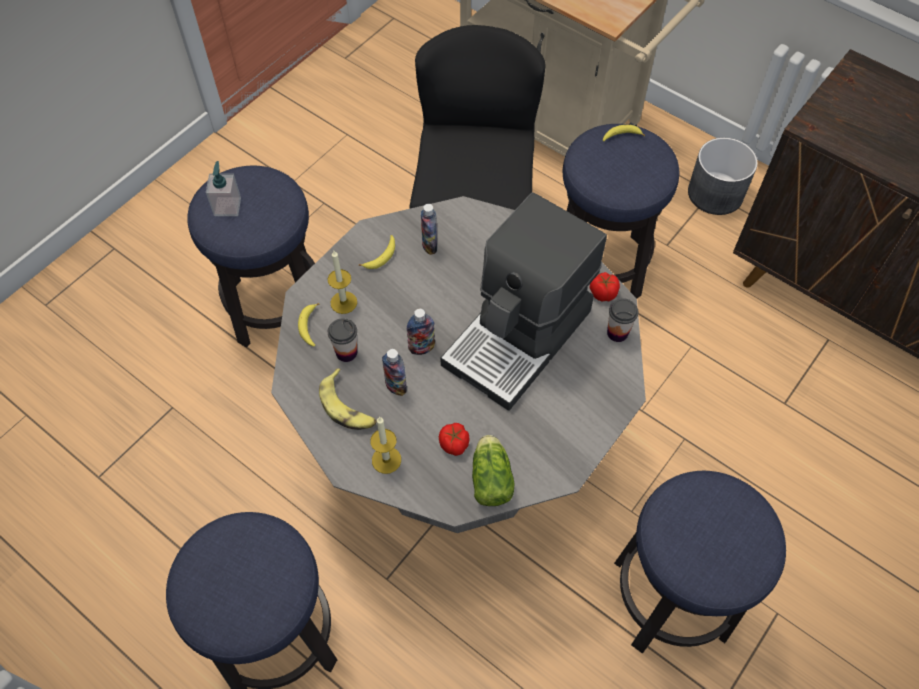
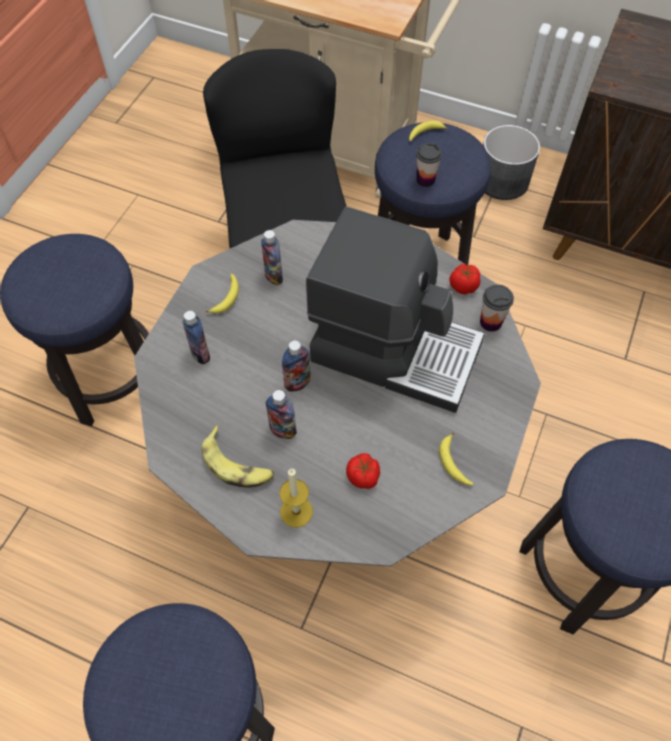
camera: 15 degrees left, 0 degrees up
soap dispenser [206,161,241,216] -> none
banana [298,303,319,347] -> banana moved to [439,432,473,485]
candle [328,251,357,314] -> bottle [182,311,210,364]
cup [328,318,357,362] -> cup moved to [416,143,442,187]
coffee machine [440,192,607,411] -> coffee machine turned 90 degrees counterclockwise [306,207,485,413]
lettuce [472,435,515,506] -> none

